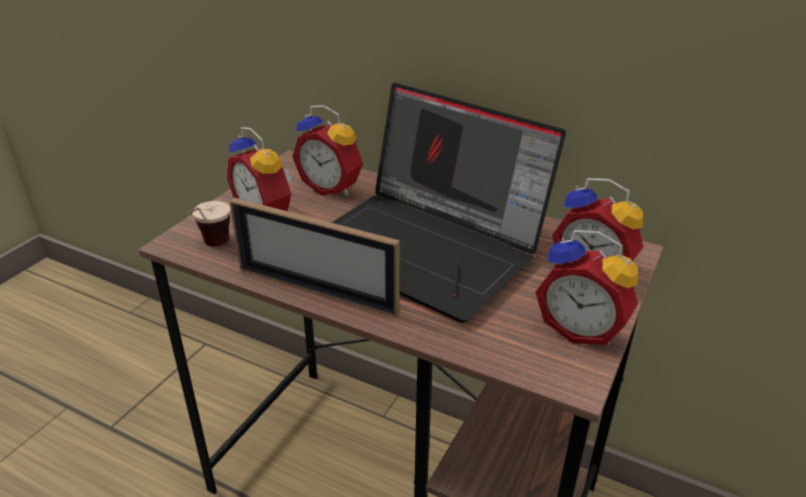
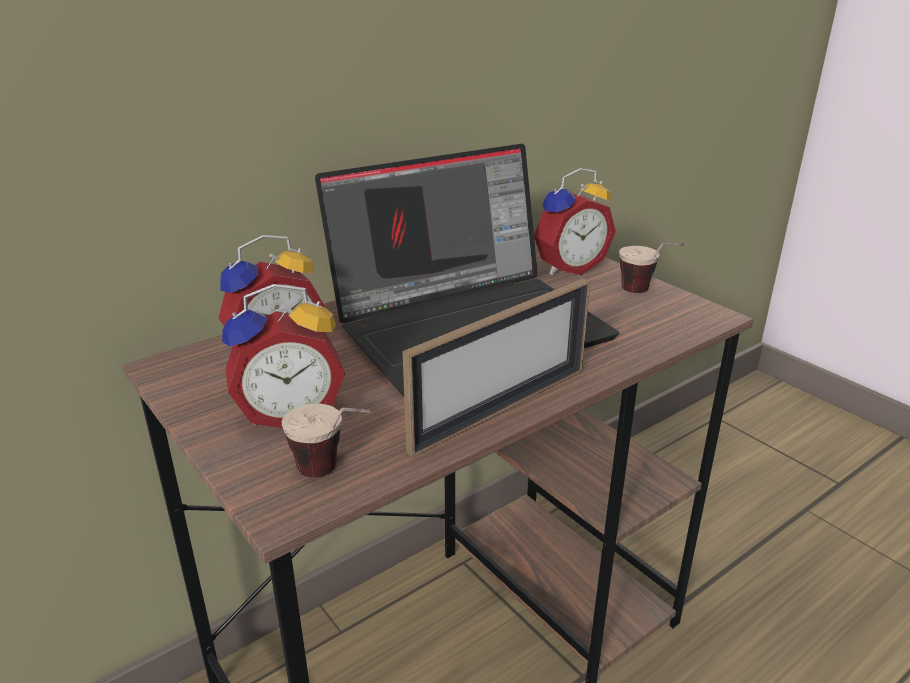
camera: 65 degrees left, 5 degrees down
alarm clock [535,230,638,345] -> cup [619,243,684,293]

